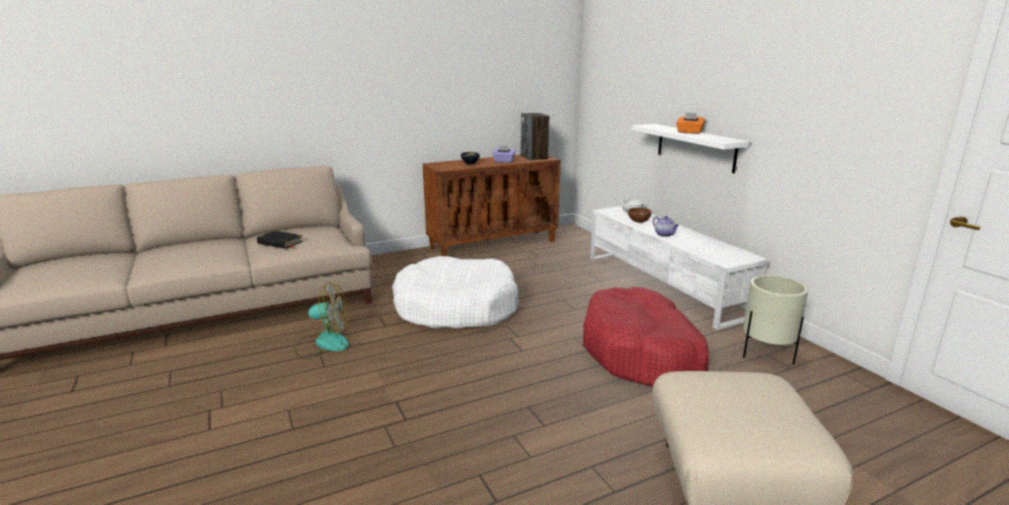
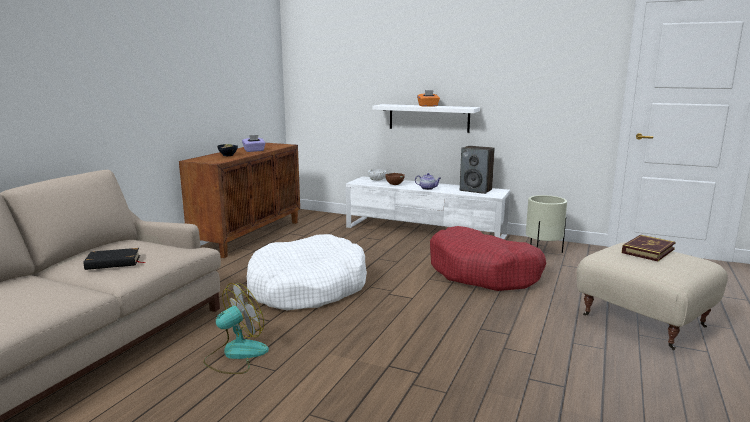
camera: 40 degrees left, 5 degrees down
speaker [521,113,549,160] -> speaker moved to [460,146,495,194]
none -> book [622,235,675,261]

